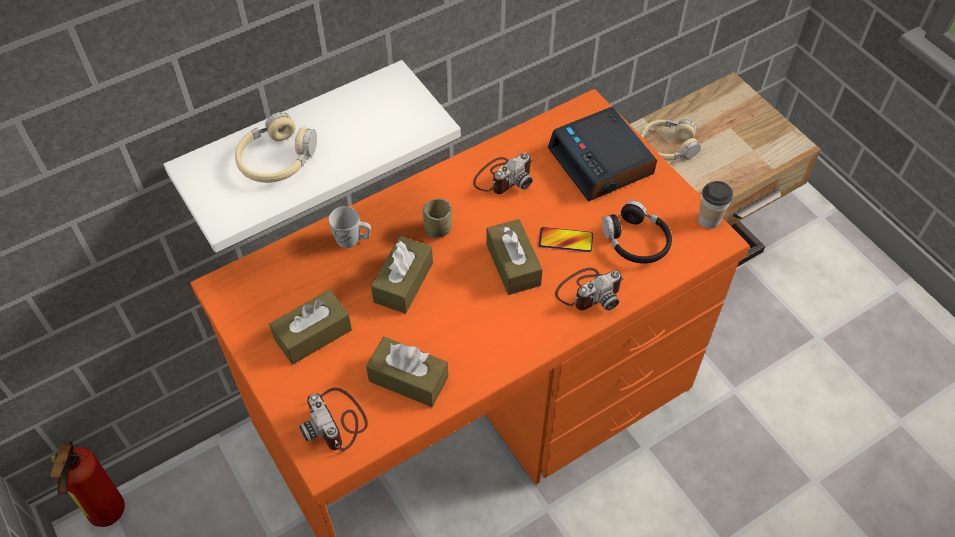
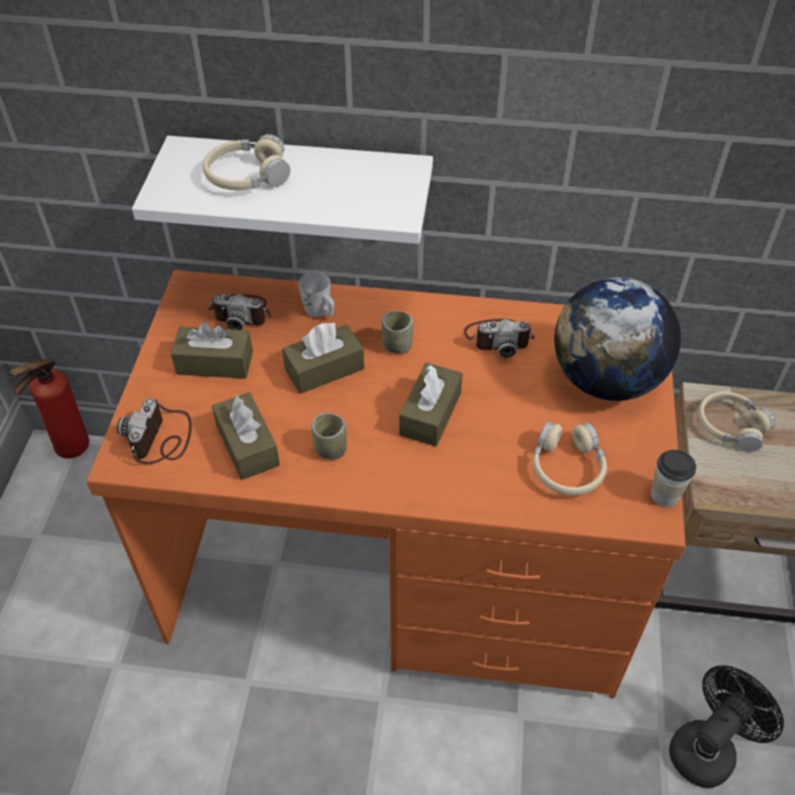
camera: 40 degrees right, 5 degrees down
phone [539,227,593,252] -> none
alarm clock [548,107,657,202] -> globe [554,277,681,401]
camera [555,268,623,311] -> camera moved to [208,294,271,330]
black headphones [602,200,672,264] -> beige headphones [533,421,607,496]
none -> cup [311,413,347,460]
none -> black fan [669,665,784,788]

